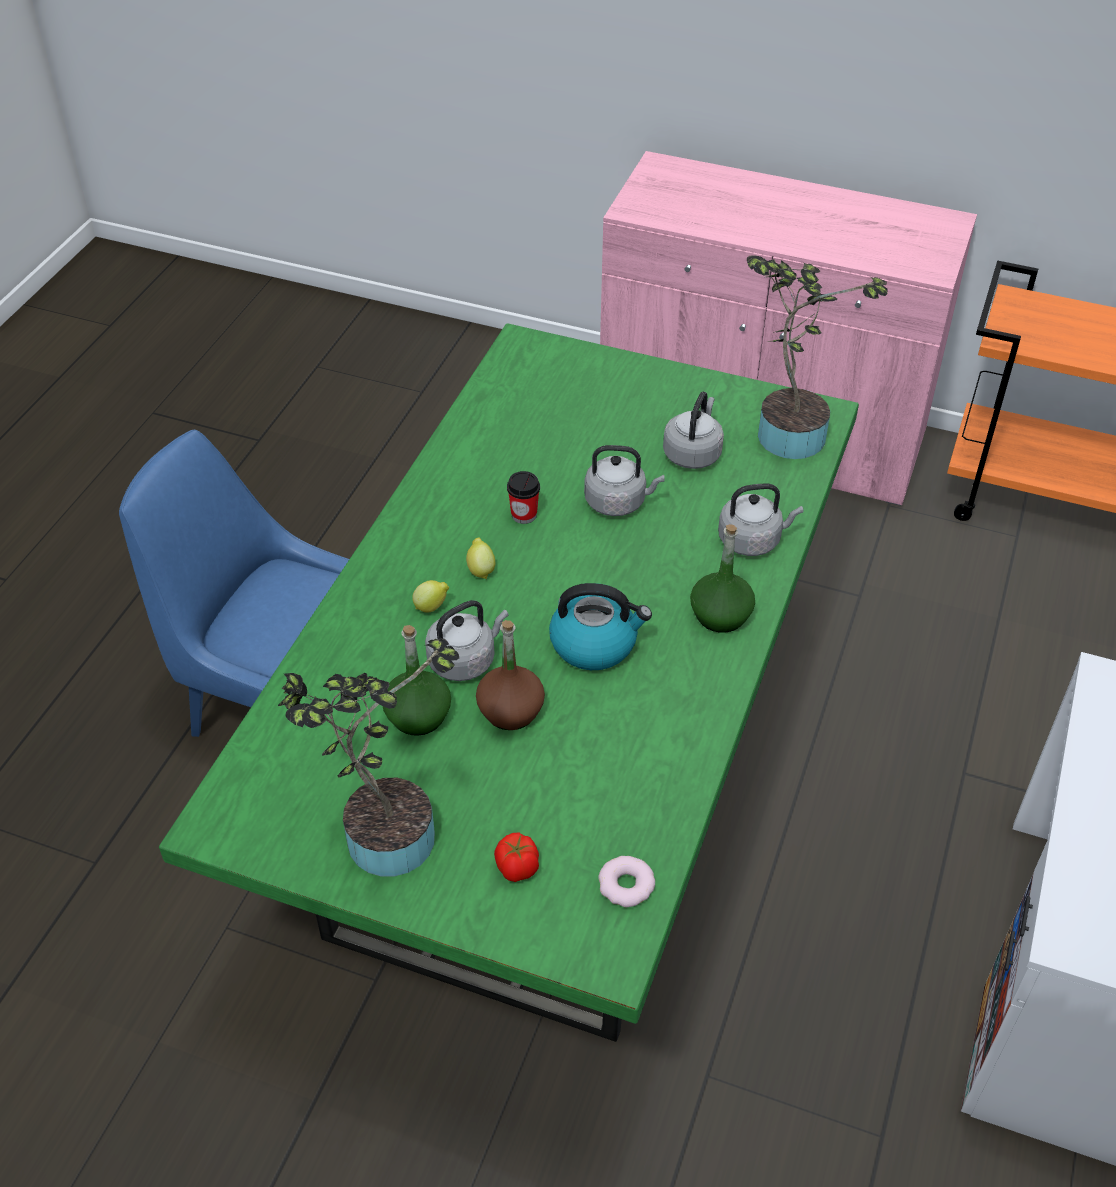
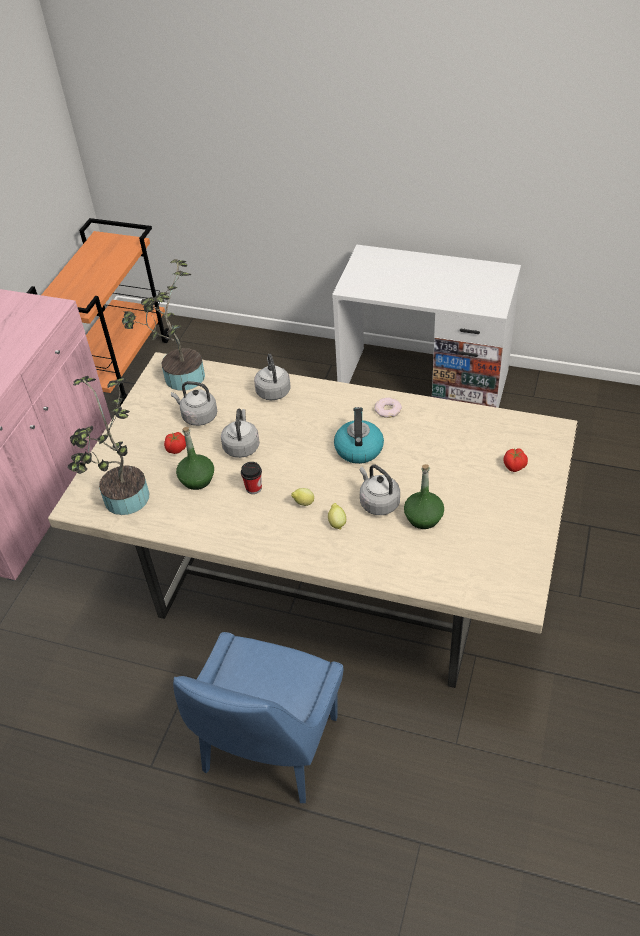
camera: 90 degrees left, 0 degrees up
green dining table [159,323,859,1042] -> beige dining table [48,352,578,688]
potted plant [278,638,459,876] -> potted plant moved to [68,376,149,515]
brown bottle [476,620,545,730] -> none
donut [598,856,655,907] -> donut moved to [374,397,402,418]
green bottle [690,524,755,633] -> green bottle moved to [176,427,214,490]
none -> tomato [164,432,186,454]

